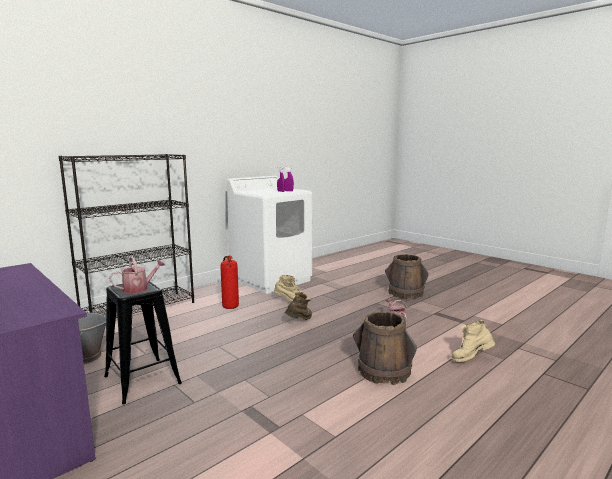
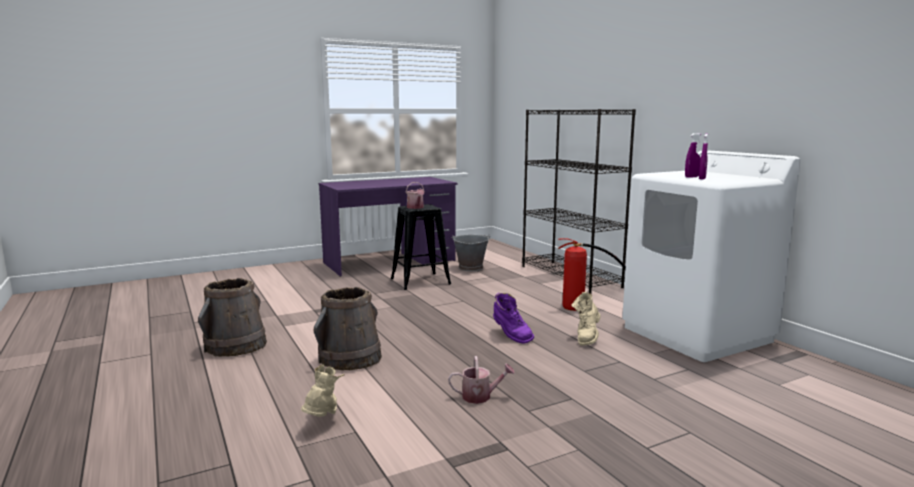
camera: 105 degrees right, 0 degrees up
brown boot [285,292,312,320] -> purple boot [493,293,534,344]
brown bucket [385,254,429,299] -> brown bucket moved to [198,278,267,357]

